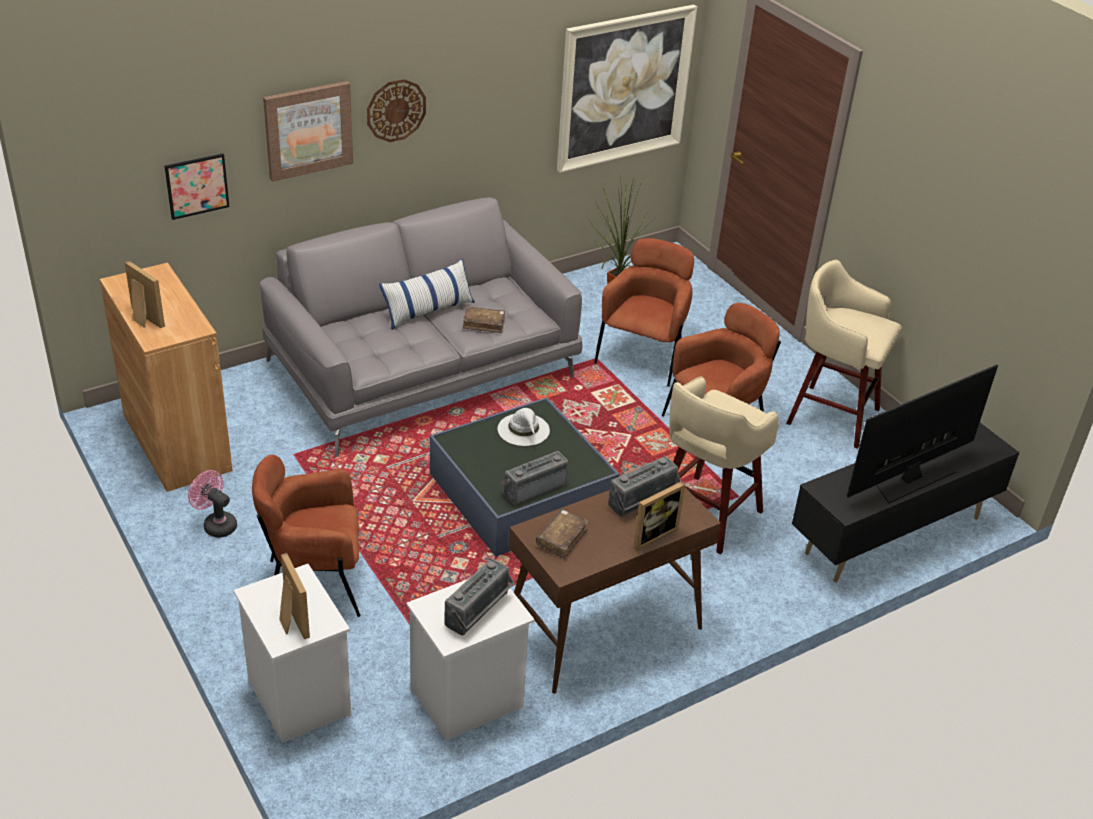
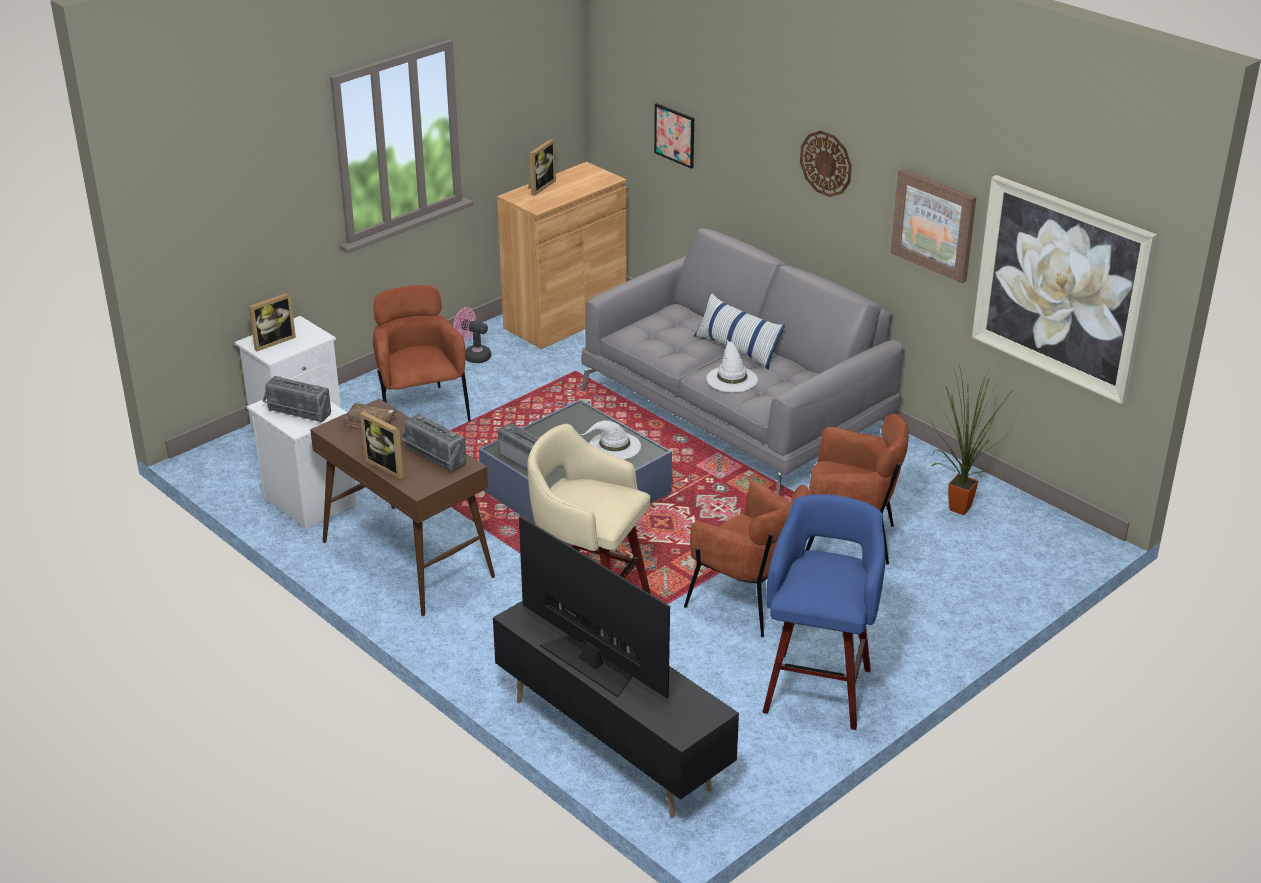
camera: 80 degrees right, 5 degrees down
pink fan [188,470,237,538] -> pink fan turned 90 degrees counterclockwise [453,307,491,363]
picture [263,81,353,182] -> picture moved to [890,169,976,283]
brown book [463,306,505,333] -> white hat [707,339,758,392]
beige stool [786,260,901,449] -> blue stool [762,494,886,730]

